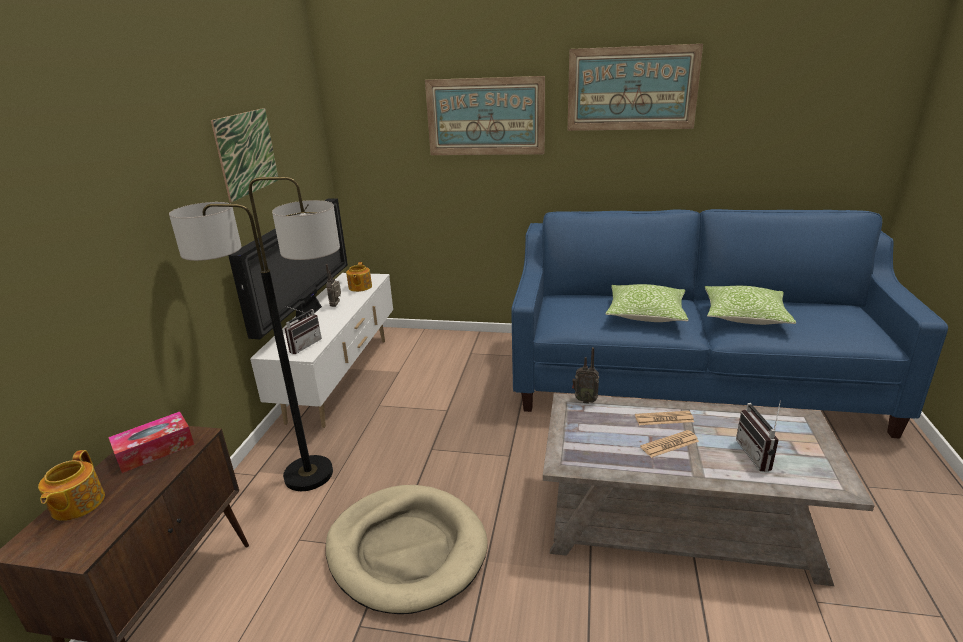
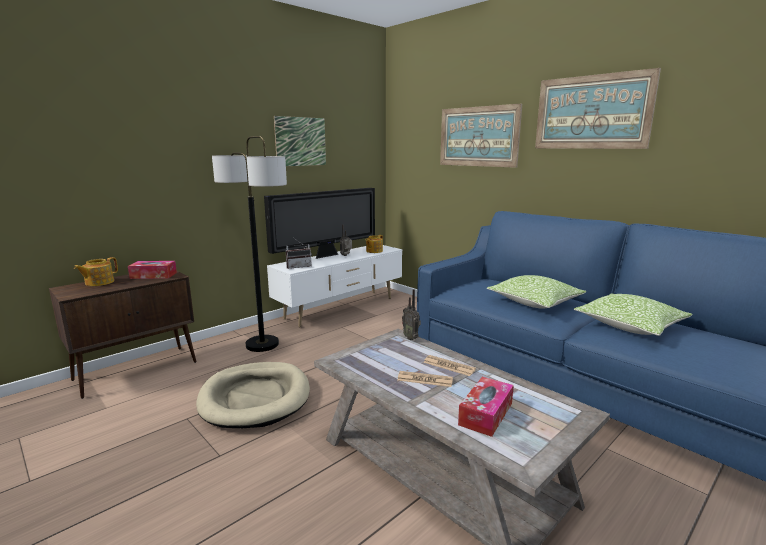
camera: 35 degrees right, 10 degrees down
radio [736,401,781,472] -> tissue box [458,377,514,437]

